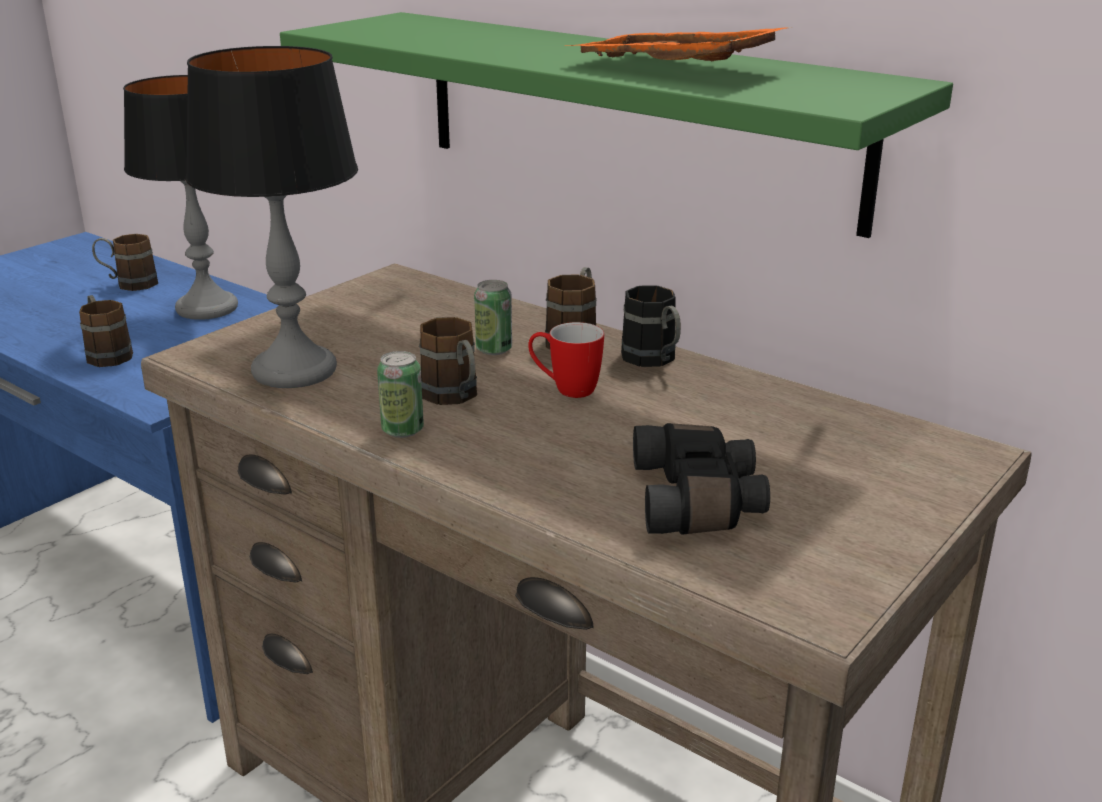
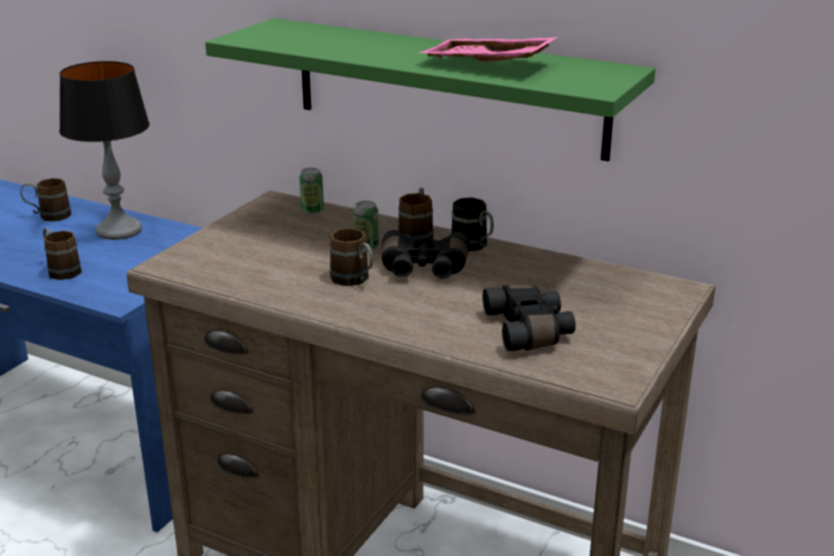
camera: 10 degrees left, 0 degrees up
table lamp [185,46,358,388] -> none
can [377,351,424,438] -> can moved to [299,168,324,214]
mug [528,322,604,398] -> black binoculars [382,230,470,279]
orange tray [563,27,793,61] -> pink tray [418,37,559,62]

